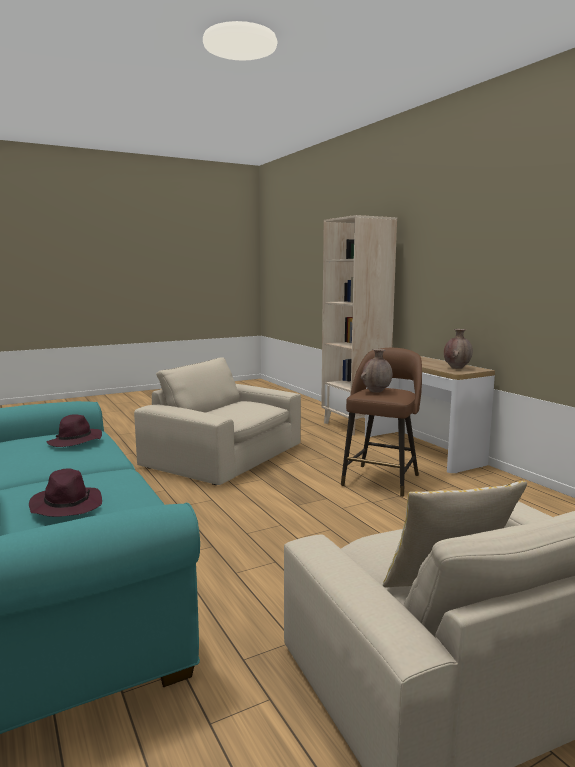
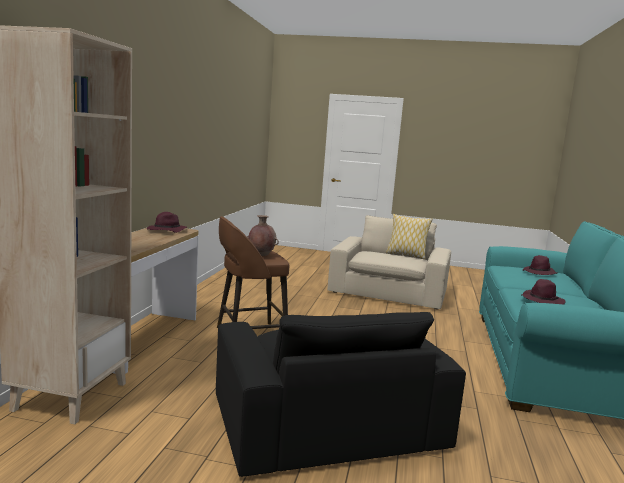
camera: 140 degrees left, 0 degrees up
beige armchair [134,357,301,485] -> black armchair [216,312,466,477]
brown vase [444,329,473,369] -> purple hat [147,212,187,233]

